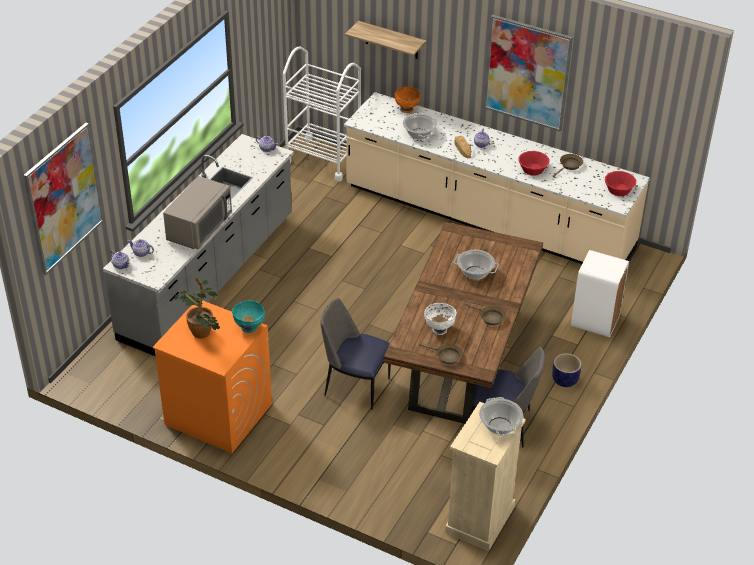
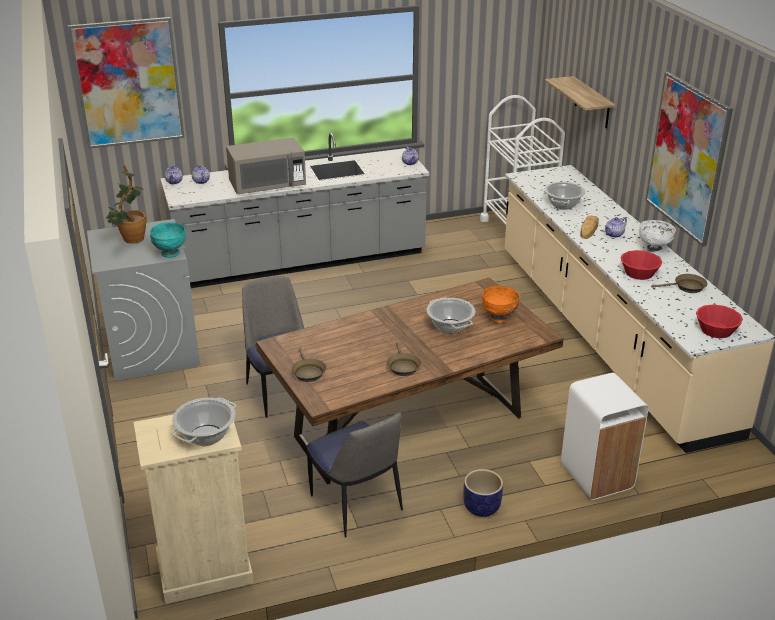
camera: 45 degrees right, 10 degrees down
orange washing machine [153,300,272,453] -> grey washing machine [87,219,200,381]
orange bowl [395,87,420,113] -> orange bowl moved to [482,286,520,323]
white bowl [424,303,456,335] -> white bowl moved to [639,220,676,254]

